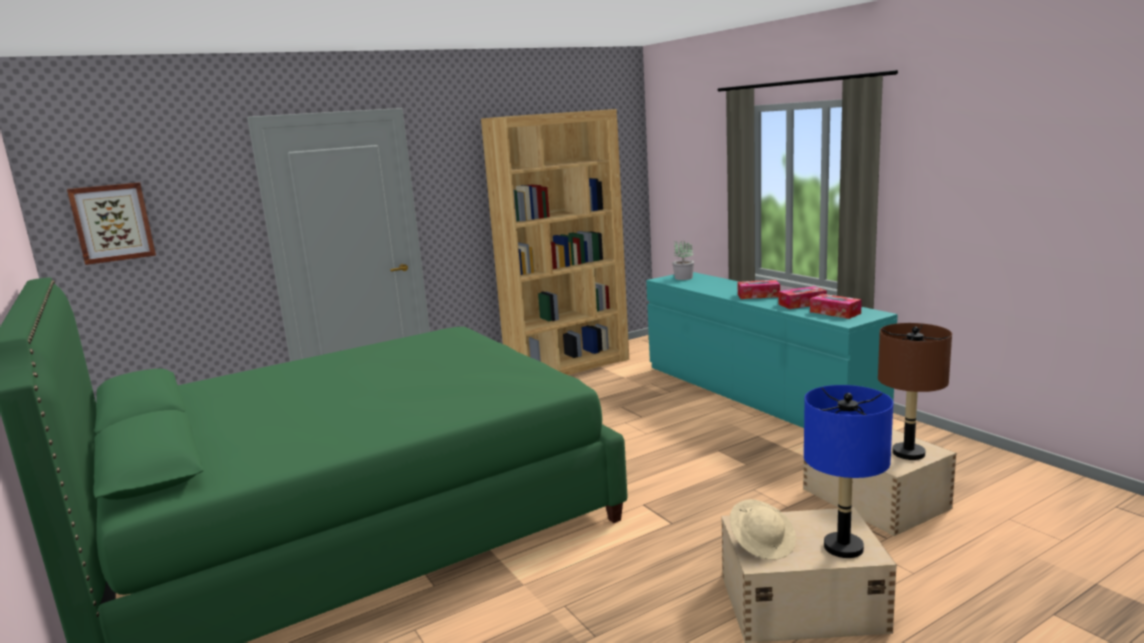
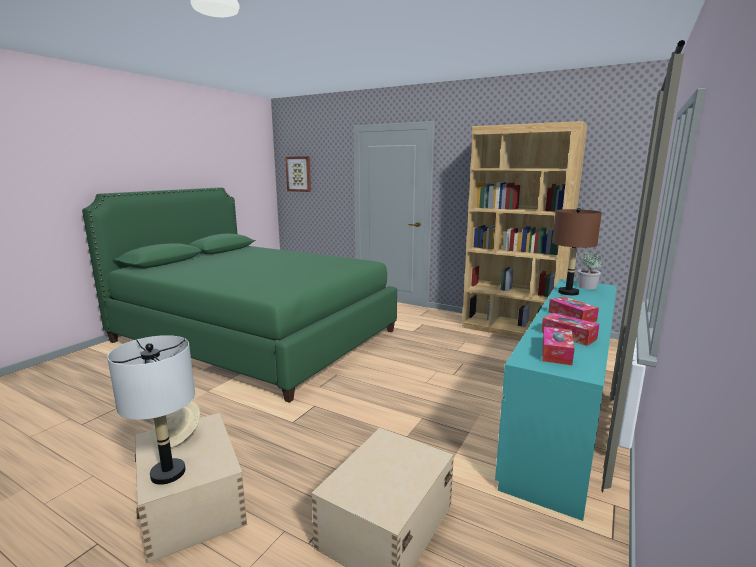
camera: 60 degrees right, 0 degrees up
blue table lamp [804,385,893,558] -> grey table lamp [107,335,195,485]
brown table lamp [878,323,952,460] -> brown table lamp moved to [552,208,602,296]

